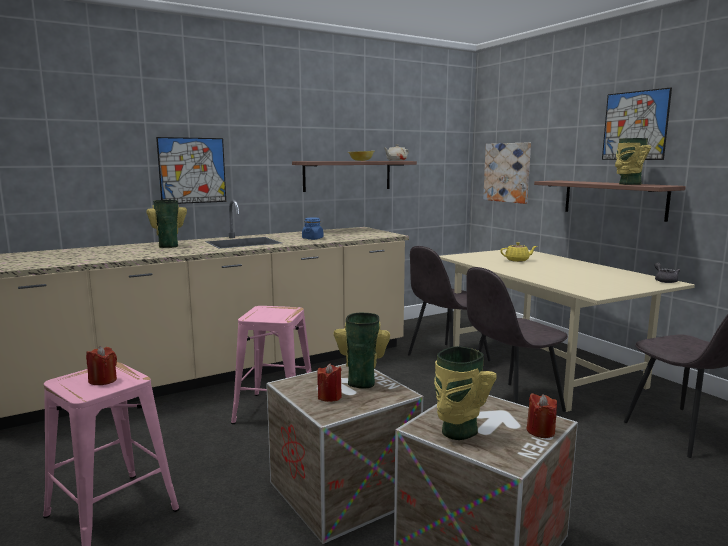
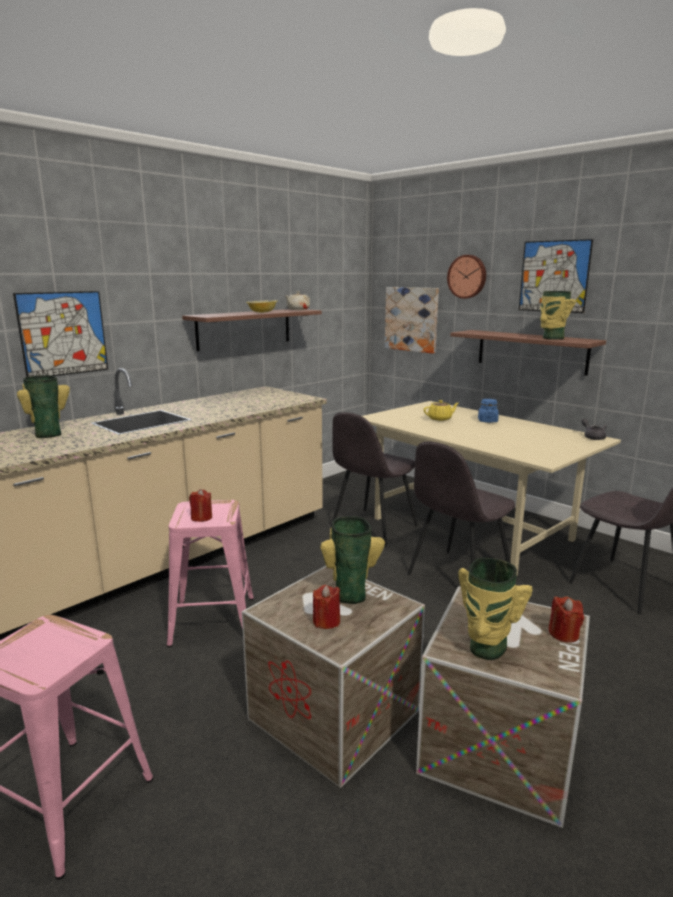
camera: 15 degrees left, 5 degrees up
red candle [86,346,117,385] -> red candle moved to [189,489,212,522]
blue jar [302,218,323,240] -> blue jar moved to [478,399,499,423]
none -> wall clock [447,255,486,299]

